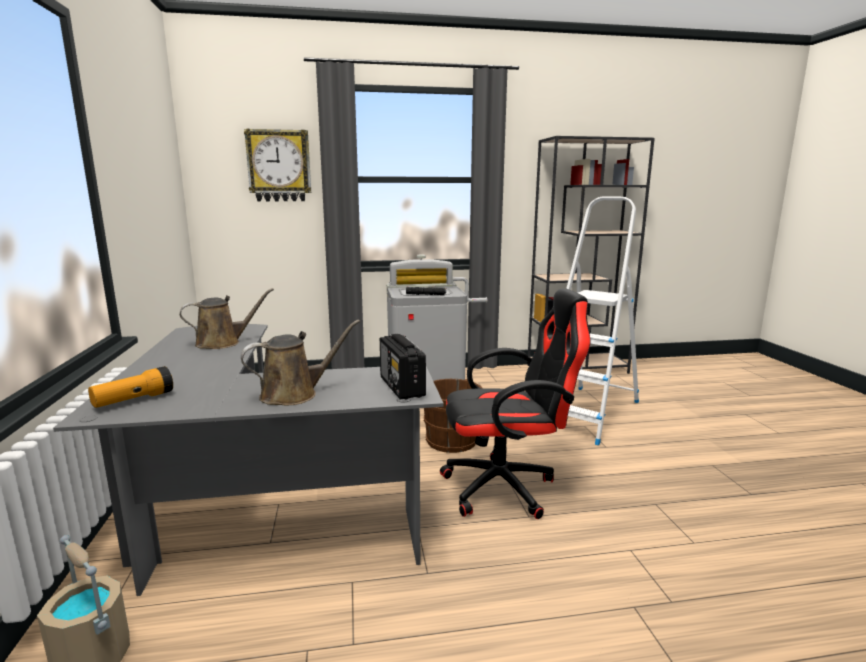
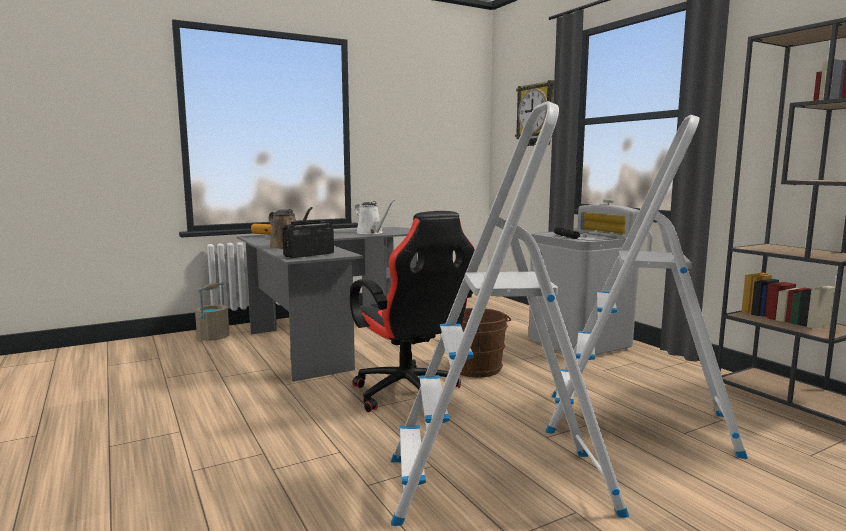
camera: 70 degrees right, 5 degrees down
brown watering can [180,288,274,349] -> white watering can [355,200,395,234]
none -> white step ladder [391,101,629,526]

